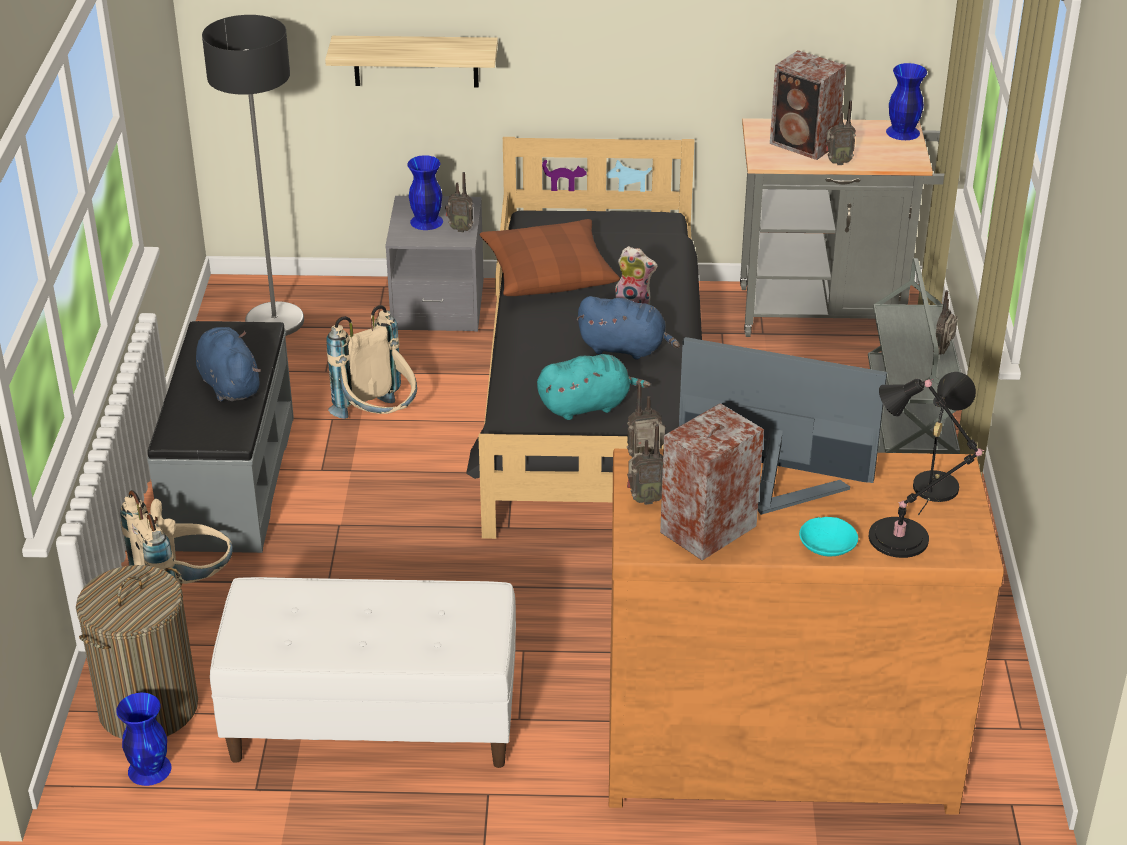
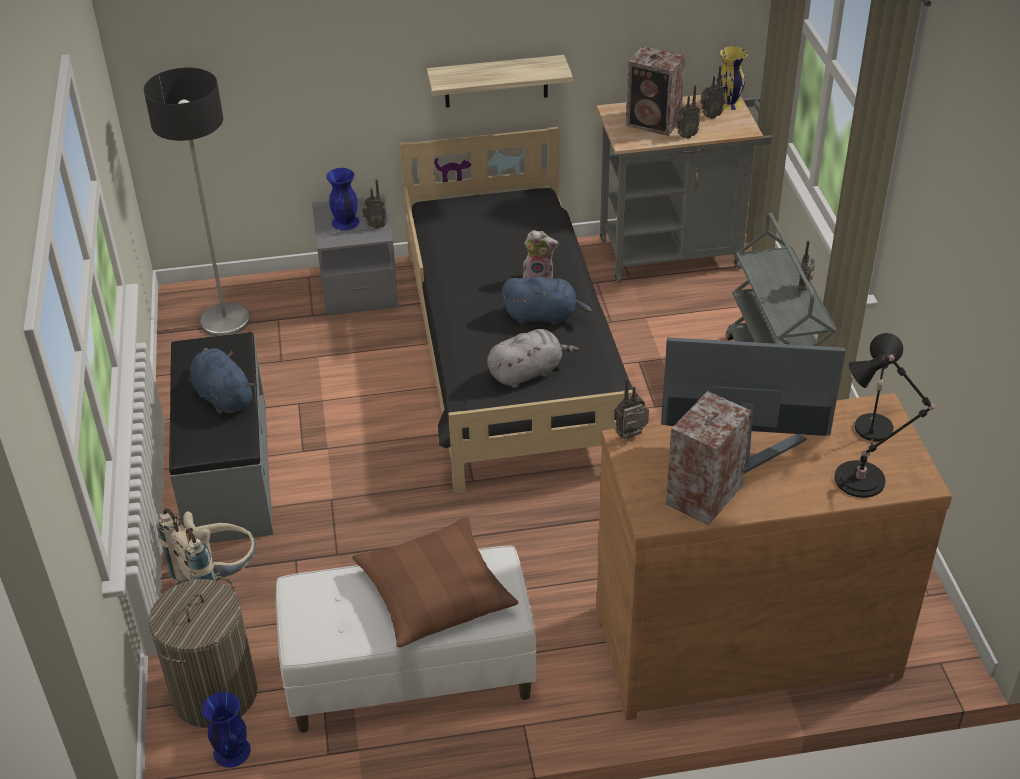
camera: 10 degrees left, 5 degrees up
shelf [325,36,498,88] -> shelf moved to [427,55,573,108]
beige backpack [326,305,417,419] -> none
brown pillow [480,219,620,296] -> brown pillow moved to [352,517,518,647]
turquoise plush toy [537,354,651,420] -> grey plush toy [487,329,579,388]
radio [627,424,663,505] -> radio moved to [701,66,725,119]
turquoise bowl [799,517,858,556] -> none
blue vase [886,63,927,140] -> yellow vase [717,46,747,110]

